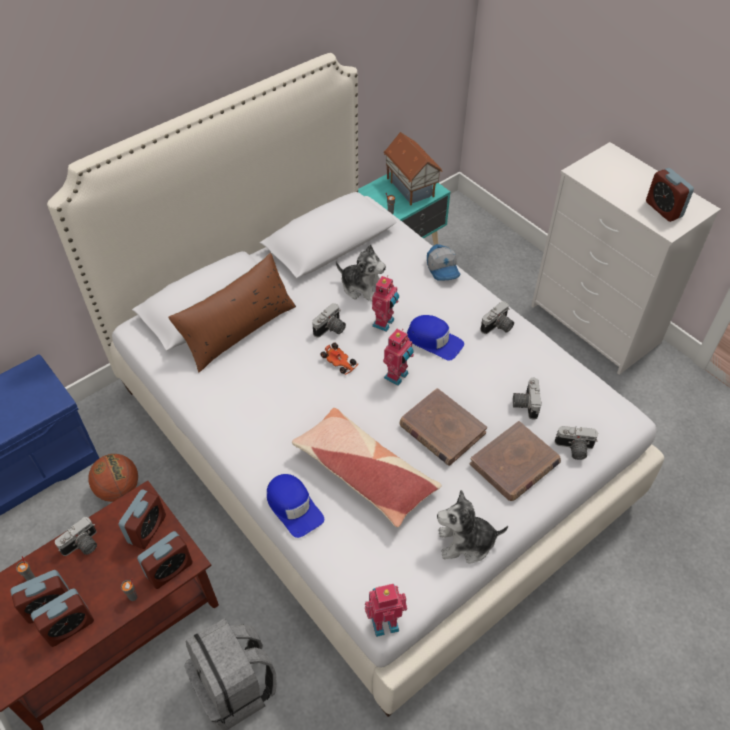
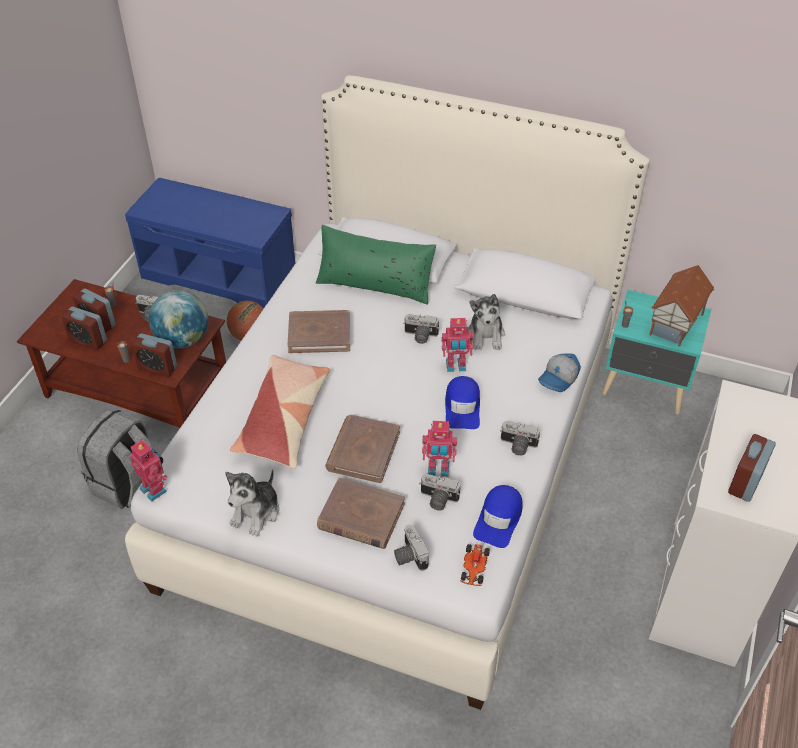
camera: 60 degrees right, 5 degrees down
alarm clock [119,489,166,549] -> globe [149,290,209,349]
brown pillow [168,253,296,372] -> green pillow [316,225,436,305]
blue cap [267,474,324,538] -> blue cap moved to [473,485,523,548]
toy car [320,343,358,375] -> toy car moved to [460,544,490,586]
toy robot [383,329,414,386] -> toy robot moved to [422,421,457,477]
plush toy [437,490,508,564] -> plush toy turned 120 degrees counterclockwise [225,469,279,537]
camera [513,378,541,420] -> camera turned 135 degrees counterclockwise [419,474,461,511]
none -> brown book [287,310,350,353]

